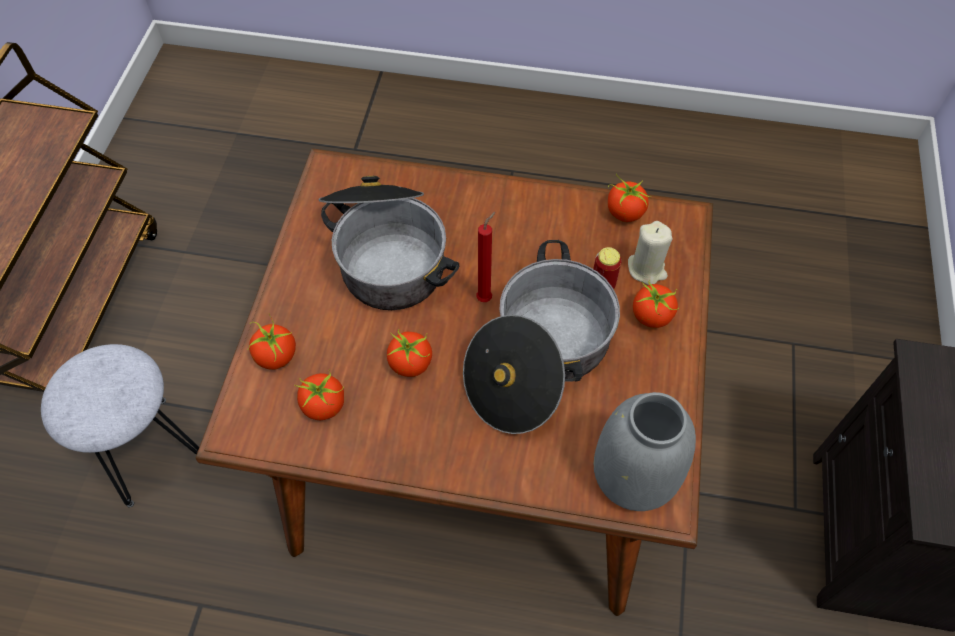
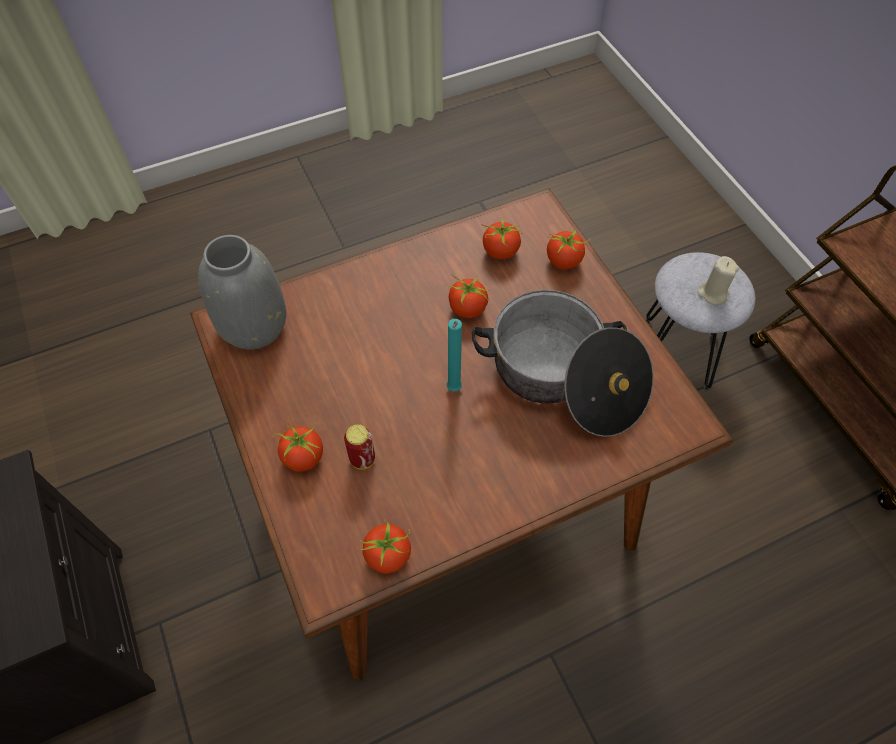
camera: 145 degrees right, 0 degrees up
cooking pot [463,240,620,434] -> none
red candle [476,212,495,302] -> turquoise candle [447,319,462,391]
beige candle [628,221,673,285] -> beige candle moved to [698,256,739,305]

